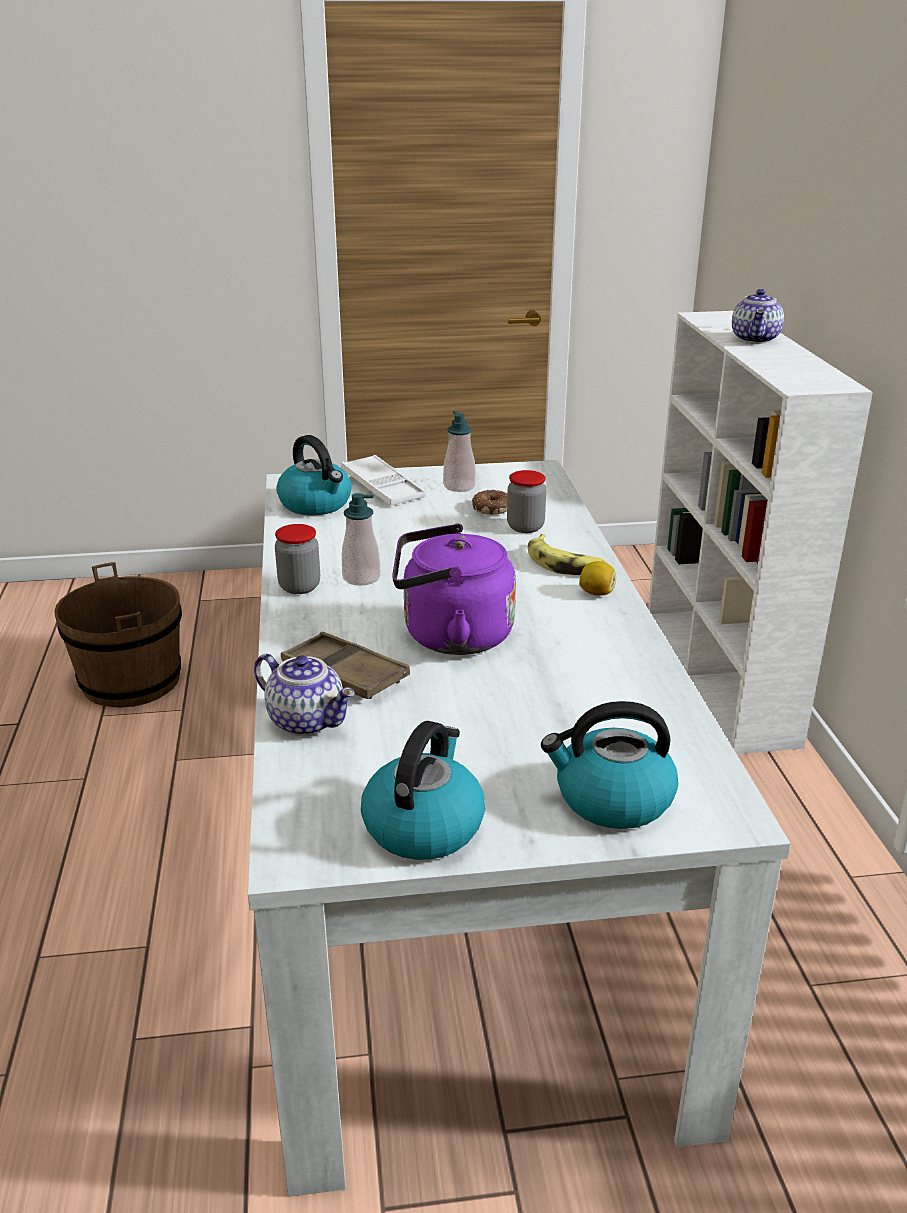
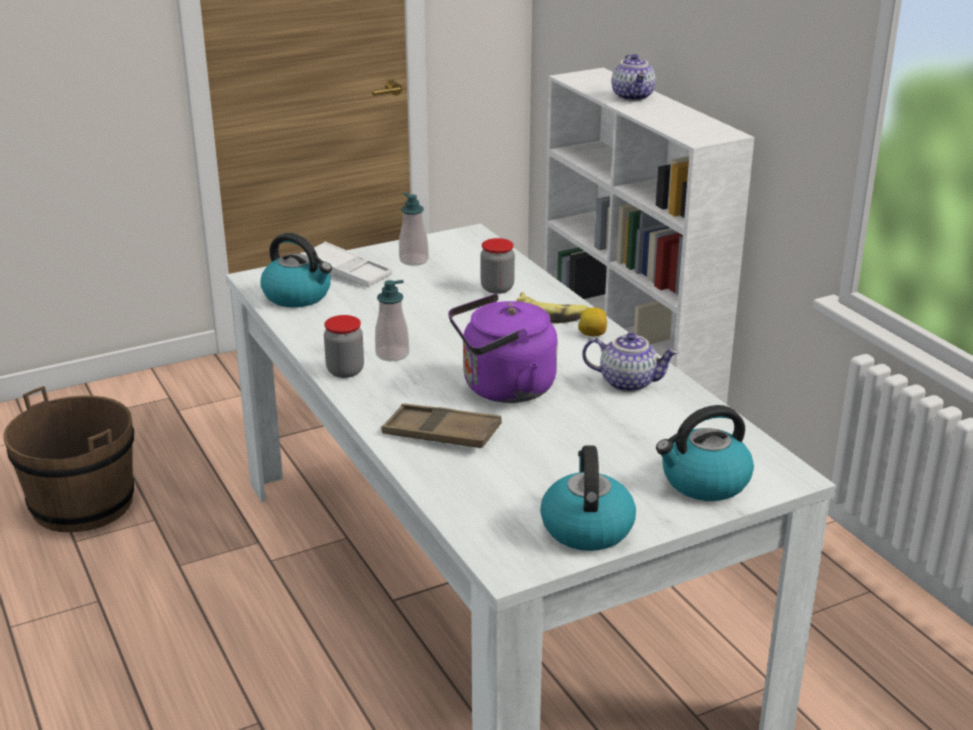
camera: 20 degrees left, 0 degrees up
teapot [254,654,355,736] -> teapot moved to [582,332,679,392]
donut [472,490,508,515] -> none

